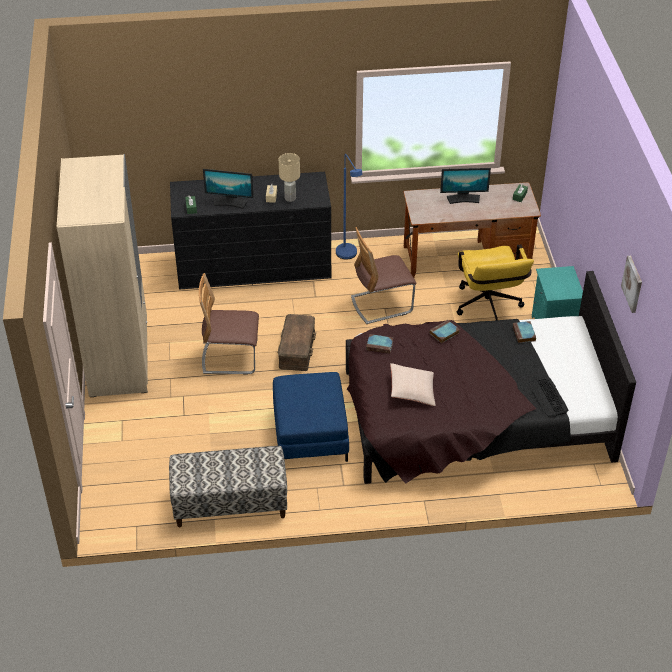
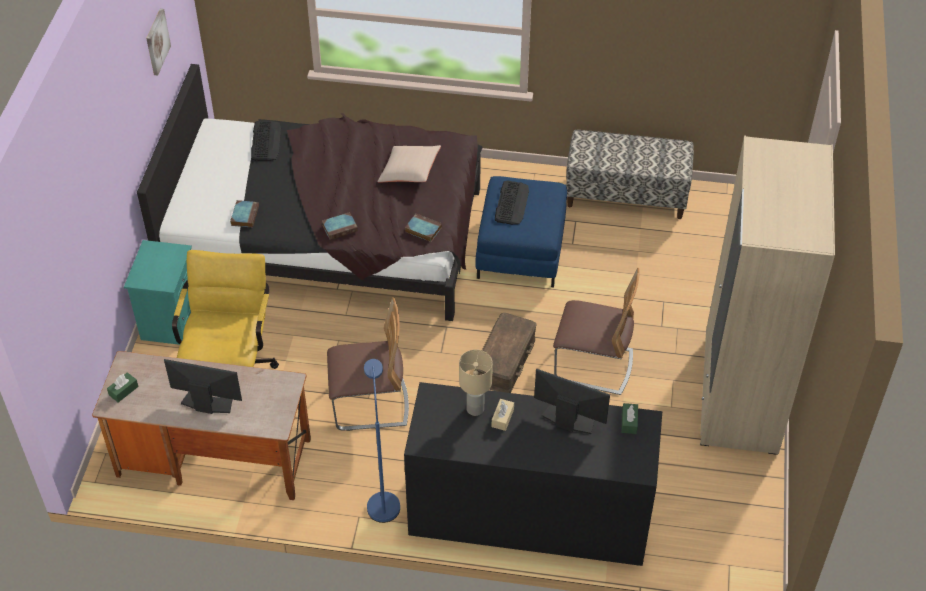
camera: 165 degrees left, 5 degrees up
none -> keyboard [495,181,529,225]

